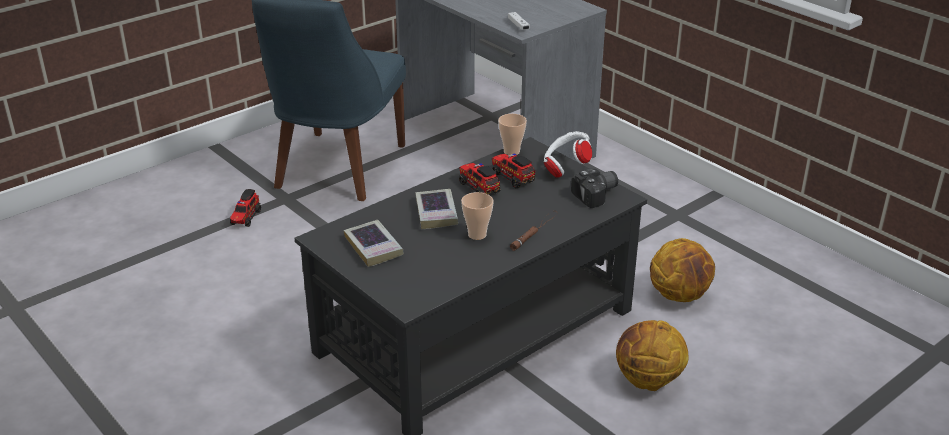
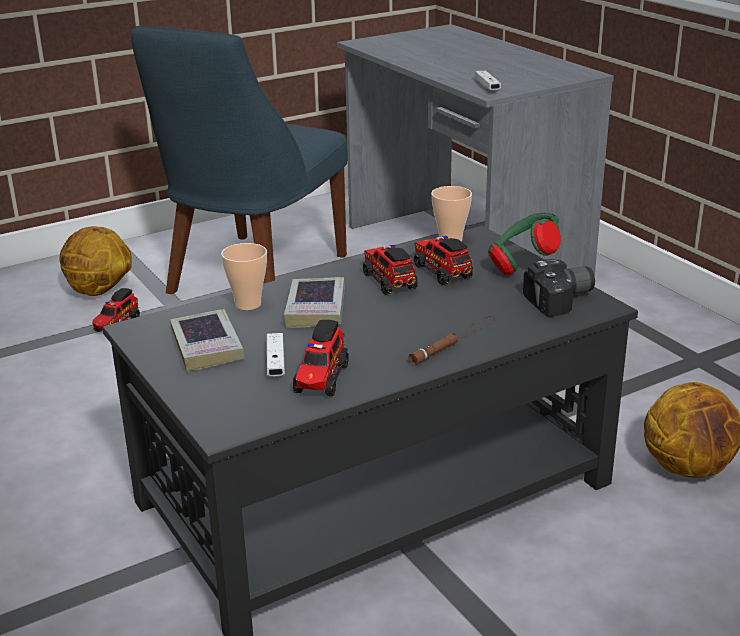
camera: 10 degrees right, 5 degrees down
cup [461,192,494,240] -> cup moved to [221,243,267,310]
white headphones [544,131,592,178] -> green headphones [488,212,561,275]
basketball [616,320,689,391] -> basketball moved to [60,226,132,296]
none -> white game controller [267,333,285,377]
none -> toy truck [293,320,349,396]

